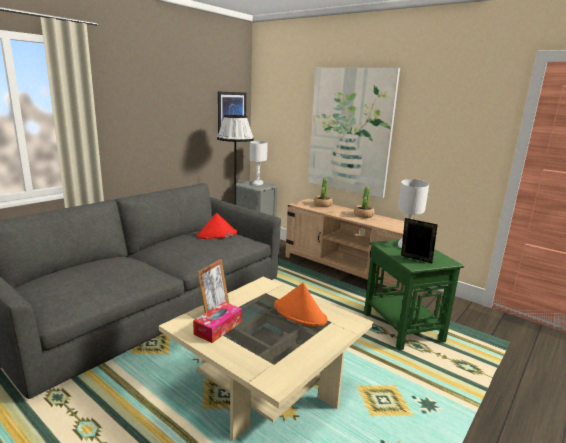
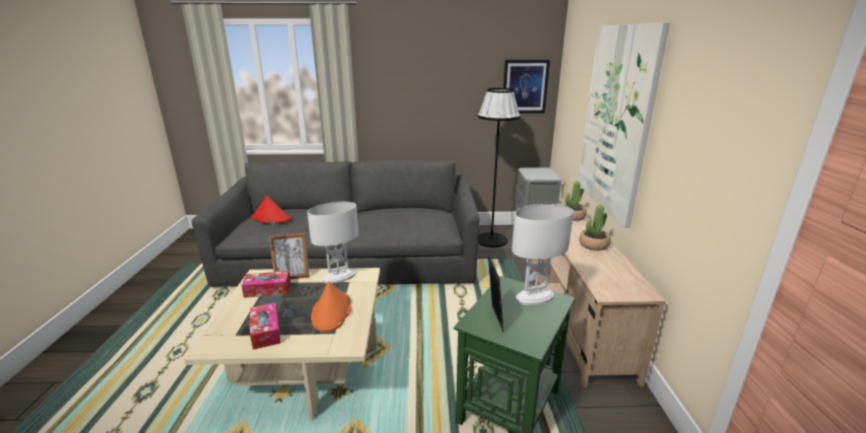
camera: 50 degrees right, 5 degrees up
red hat [197,213,237,239] -> red hat moved to [251,195,291,224]
white table lamp [250,141,268,186] -> white table lamp moved to [307,202,358,284]
none -> tissue box [250,303,281,350]

